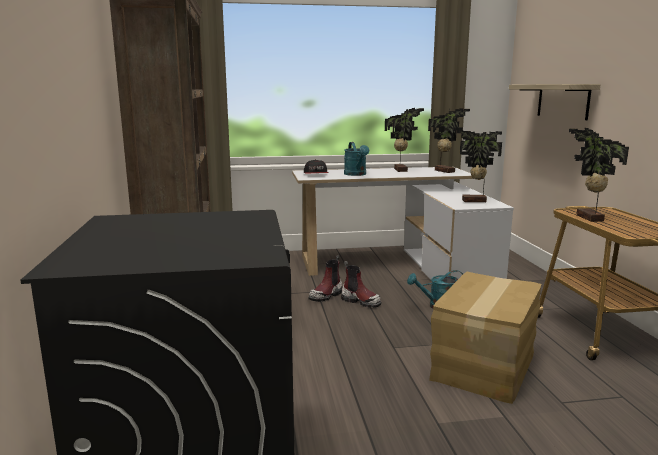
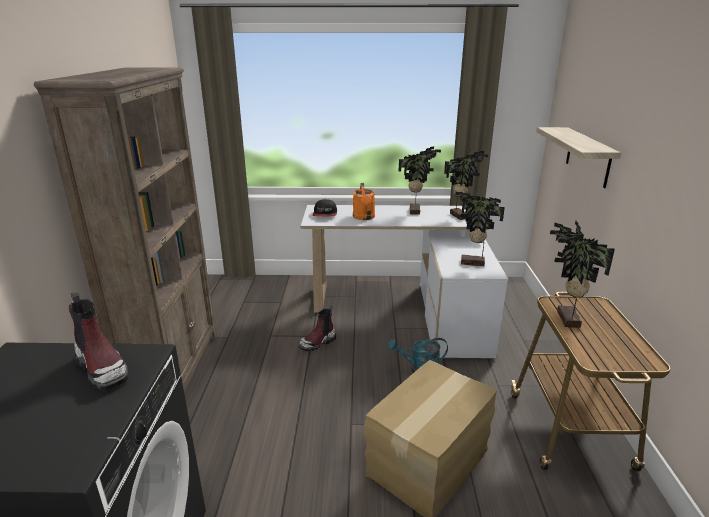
camera: 10 degrees right, 10 degrees up
boot [341,261,381,308] -> boot moved to [68,292,128,391]
turquoise watering can [344,142,369,176] -> orange watering can [353,183,375,220]

